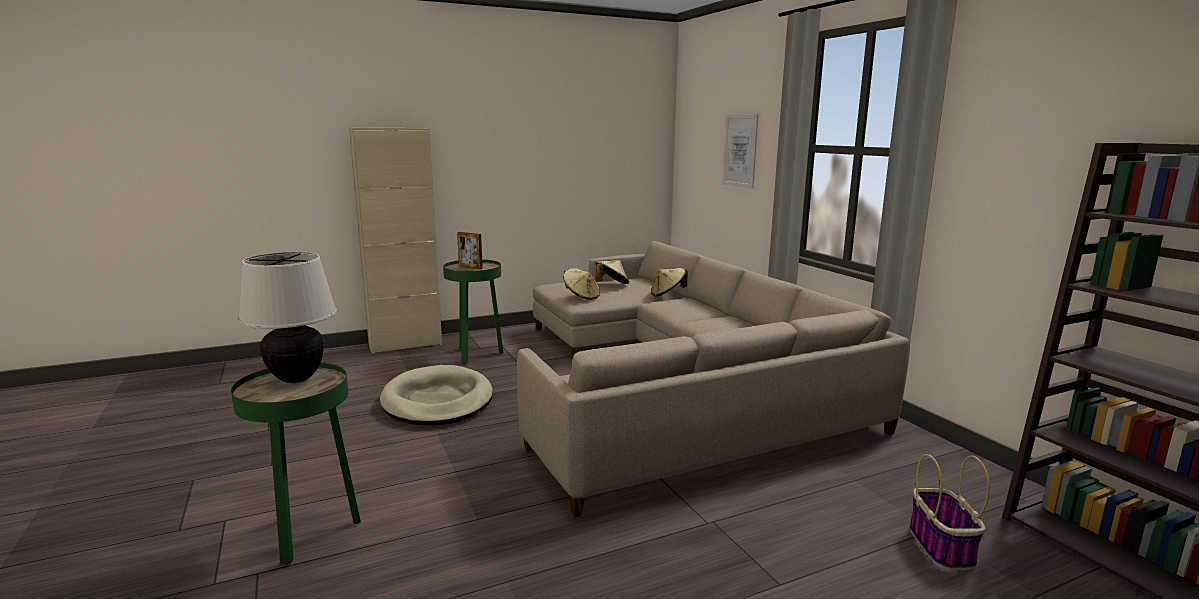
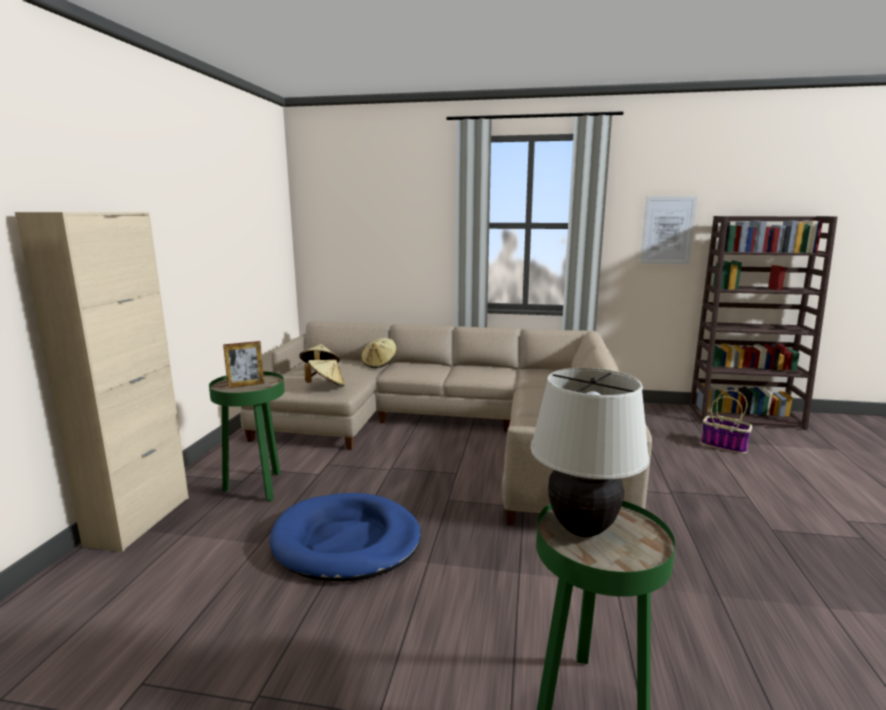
camera: 55 degrees left, 0 degrees up
beige dog bed [380,365,493,425] -> blue dog bed [270,493,421,582]
picture [722,114,759,189] -> picture moved to [640,196,697,264]

